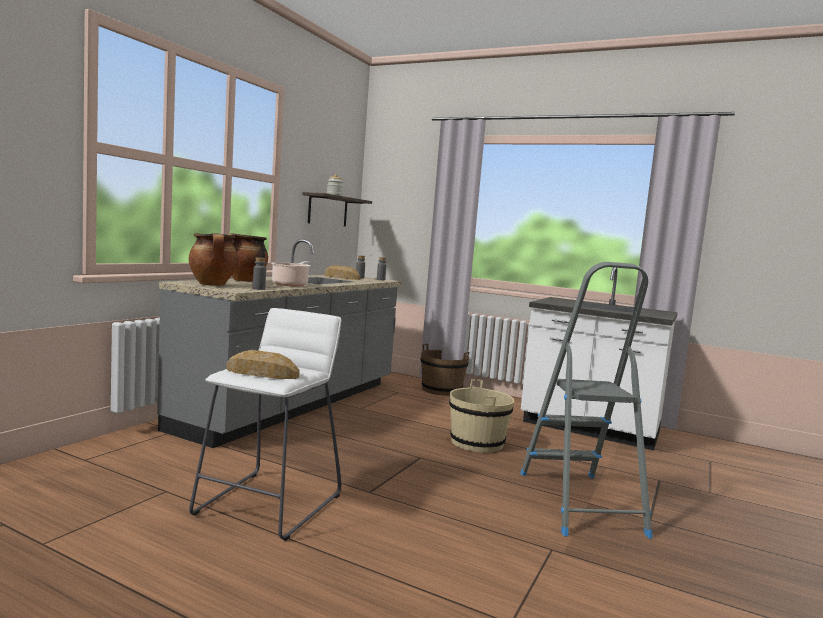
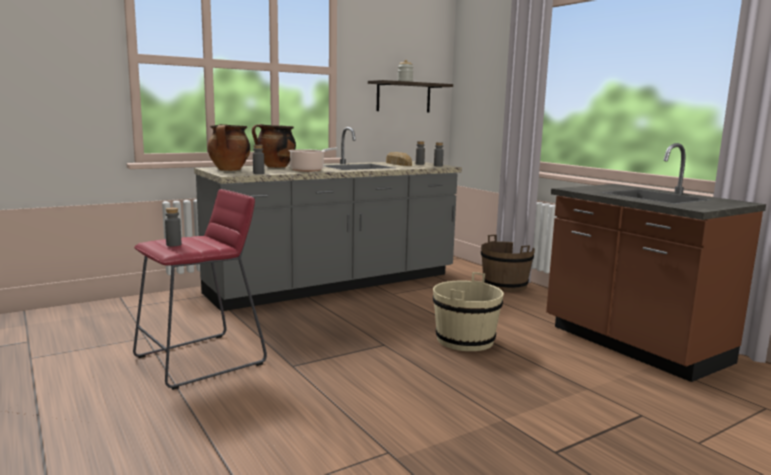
camera: 30 degrees right, 5 degrees up
white stool [189,308,341,541] -> red stool [133,189,267,390]
bread [227,350,300,379] -> grey bottle [165,208,181,246]
grey step ladder [520,262,653,539] -> none
white counter [521,267,678,450] -> brown counter [546,143,766,382]

